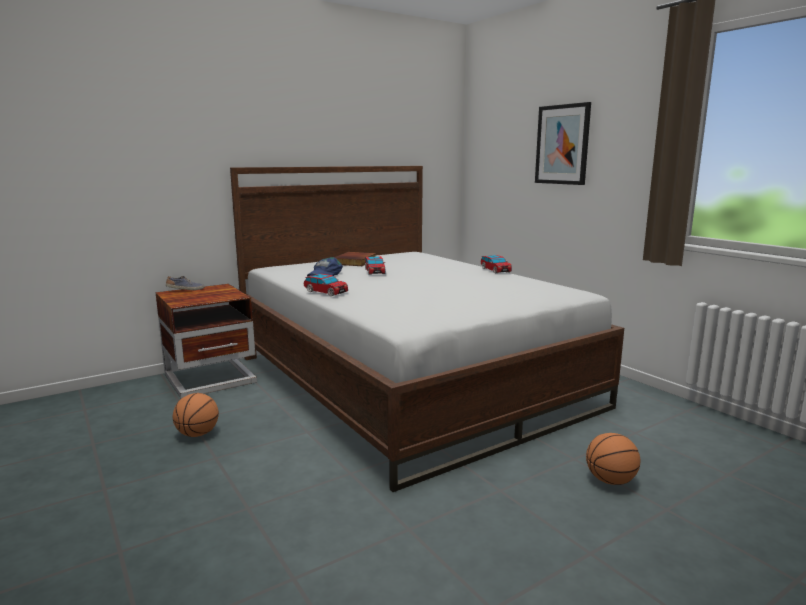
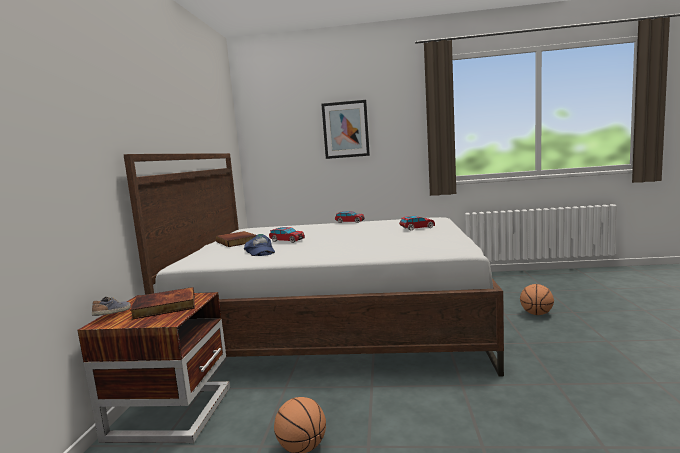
camera: 50 degrees left, 5 degrees down
toy car [304,274,348,296] -> toy car moved to [399,216,435,230]
none -> book [130,287,195,319]

